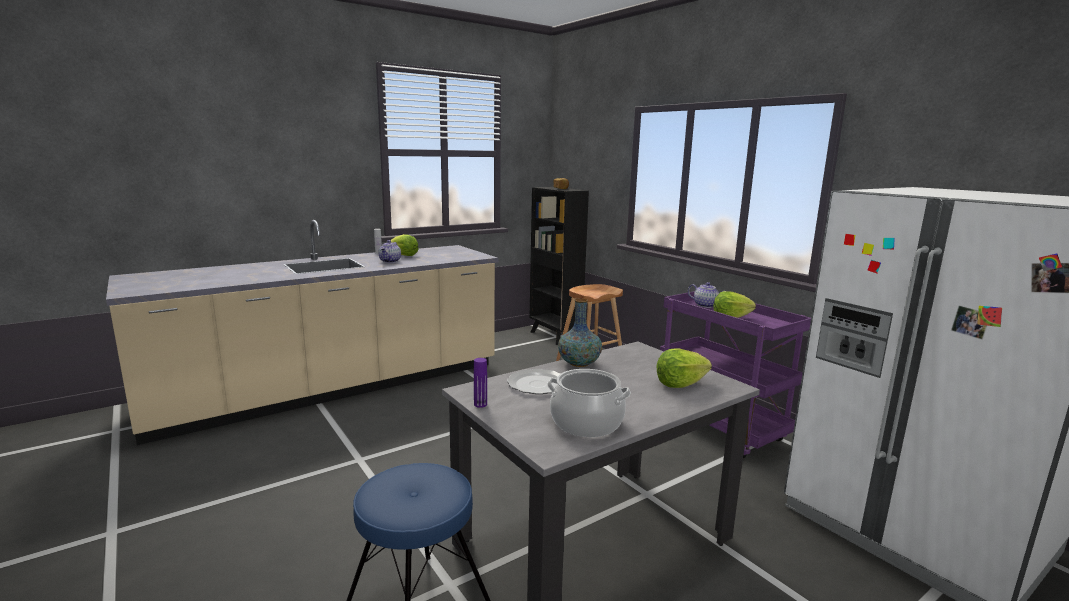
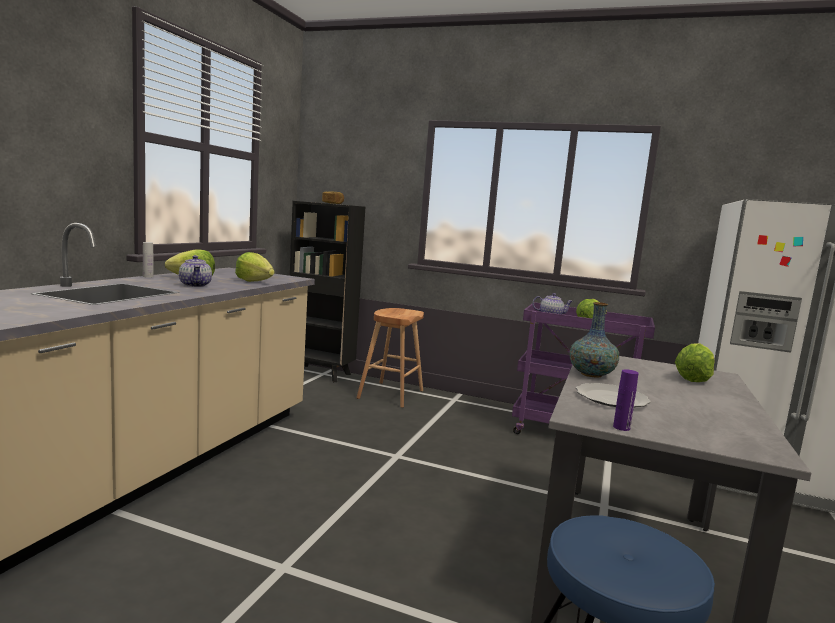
camera: 35 degrees left, 5 degrees down
cooking pot [547,369,631,437] -> none
none -> lettuce [235,252,275,282]

